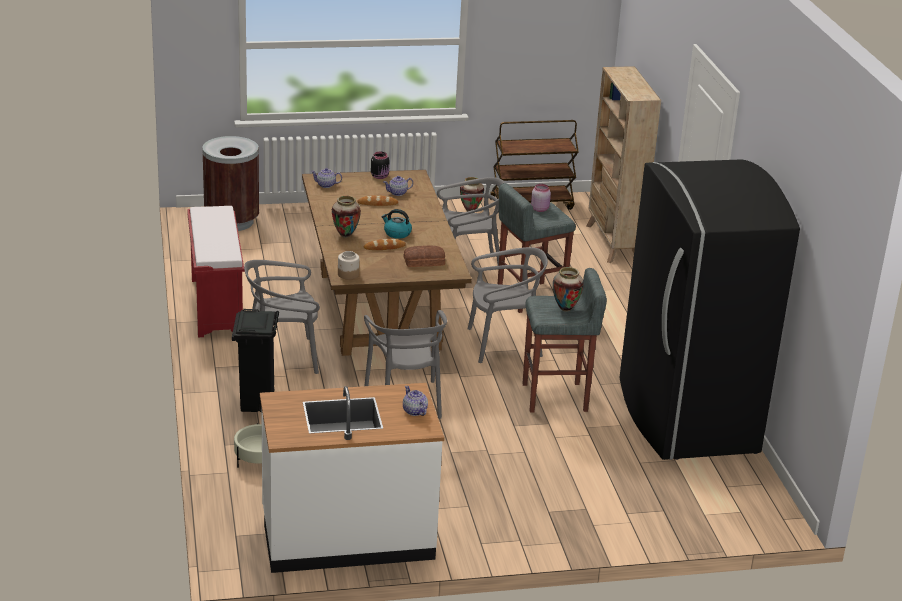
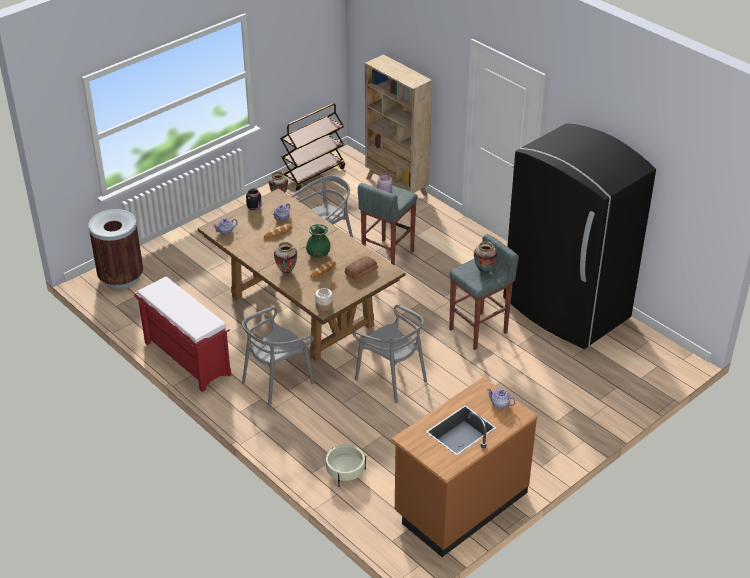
camera: 30 degrees left, 10 degrees up
black trash can [232,309,279,413] -> none
white counter [260,383,444,573] -> brown counter [391,377,538,557]
kettle [382,209,412,239] -> green vase [306,224,330,258]
grey chair [467,247,548,363] -> none

